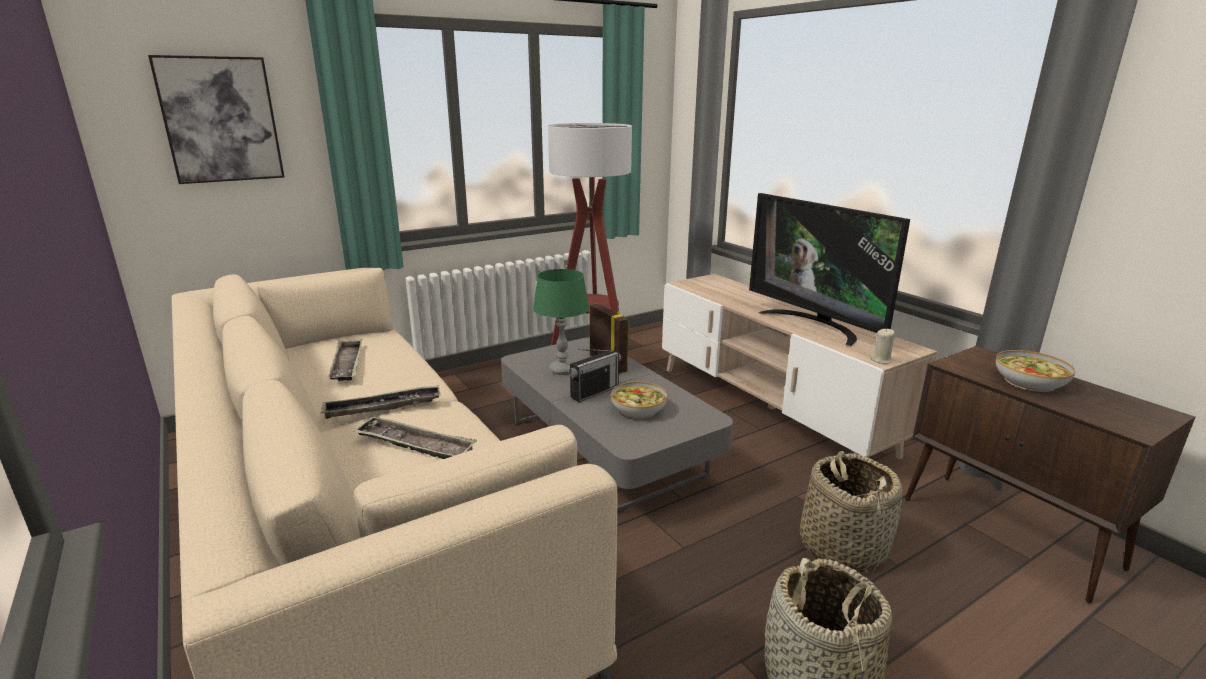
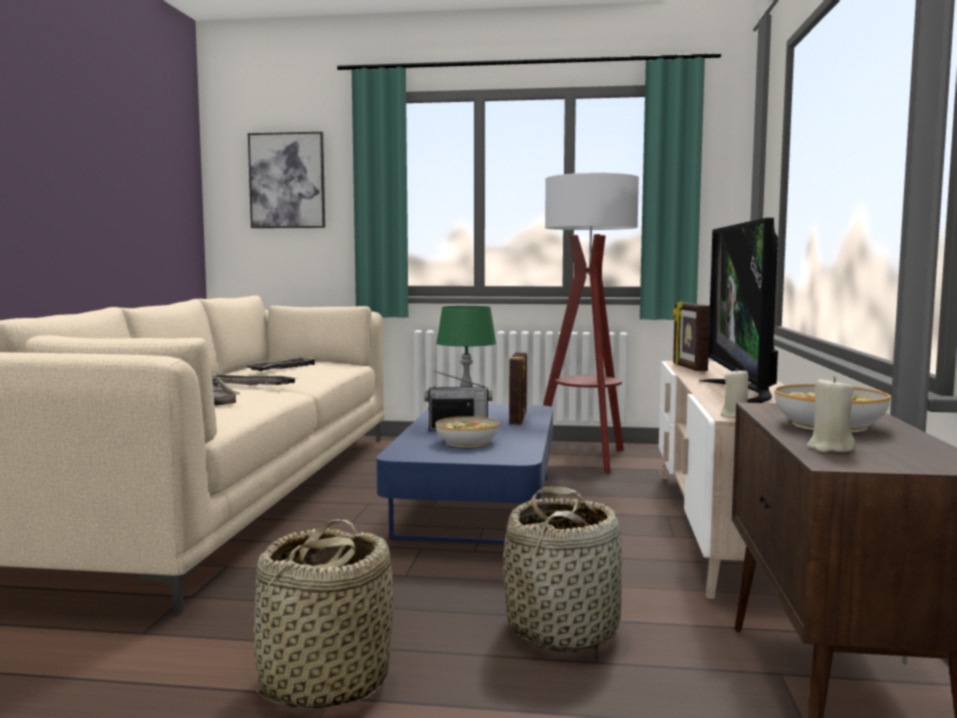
camera: 40 degrees right, 15 degrees down
grey coffee table [501,337,733,512] -> blue coffee table [376,404,553,544]
none -> picture frame [673,301,710,371]
none -> beige candle [807,376,856,452]

